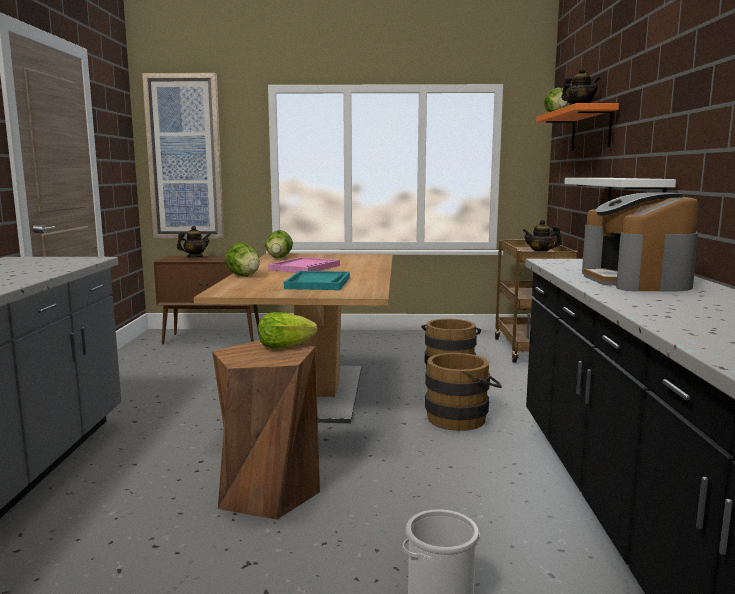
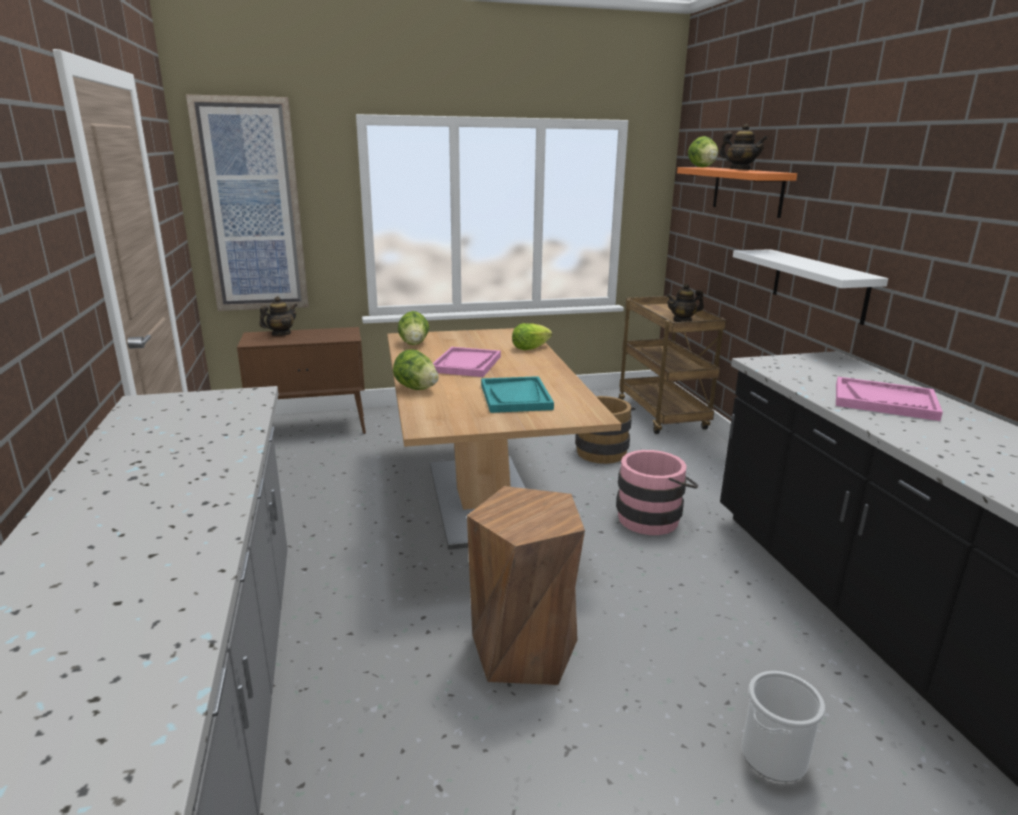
camera: 15 degrees left, 10 degrees up
lettuce [258,312,318,349] -> lettuce moved to [512,323,552,350]
brown bucket [425,353,502,431] -> pink bucket [616,450,699,535]
coffee machine [582,192,699,292] -> pink tray [836,377,943,421]

